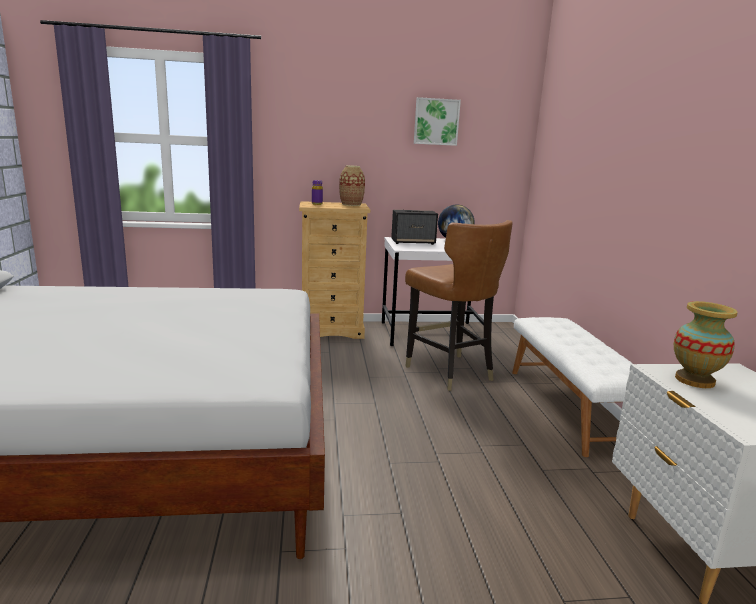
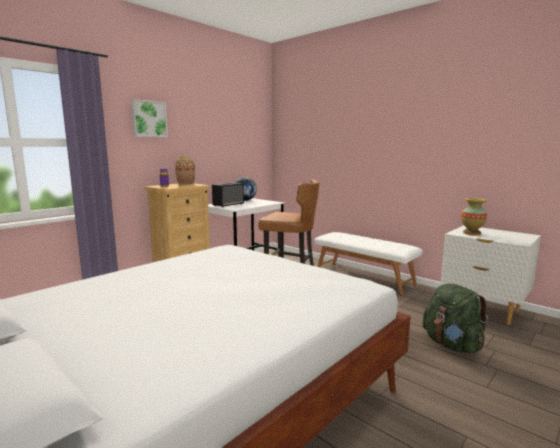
camera: 40 degrees left, 5 degrees down
picture [414,97,461,146] -> picture moved to [131,99,168,137]
none -> green backpack [423,284,488,354]

